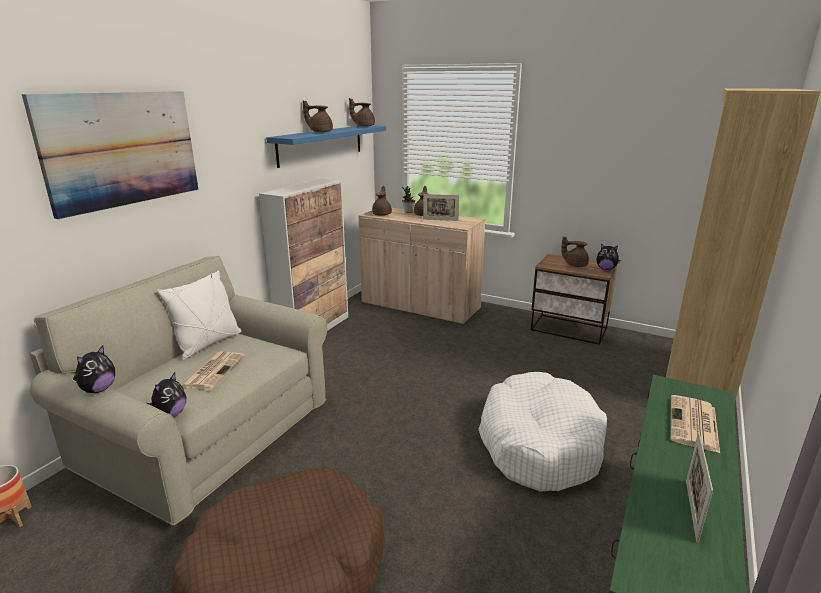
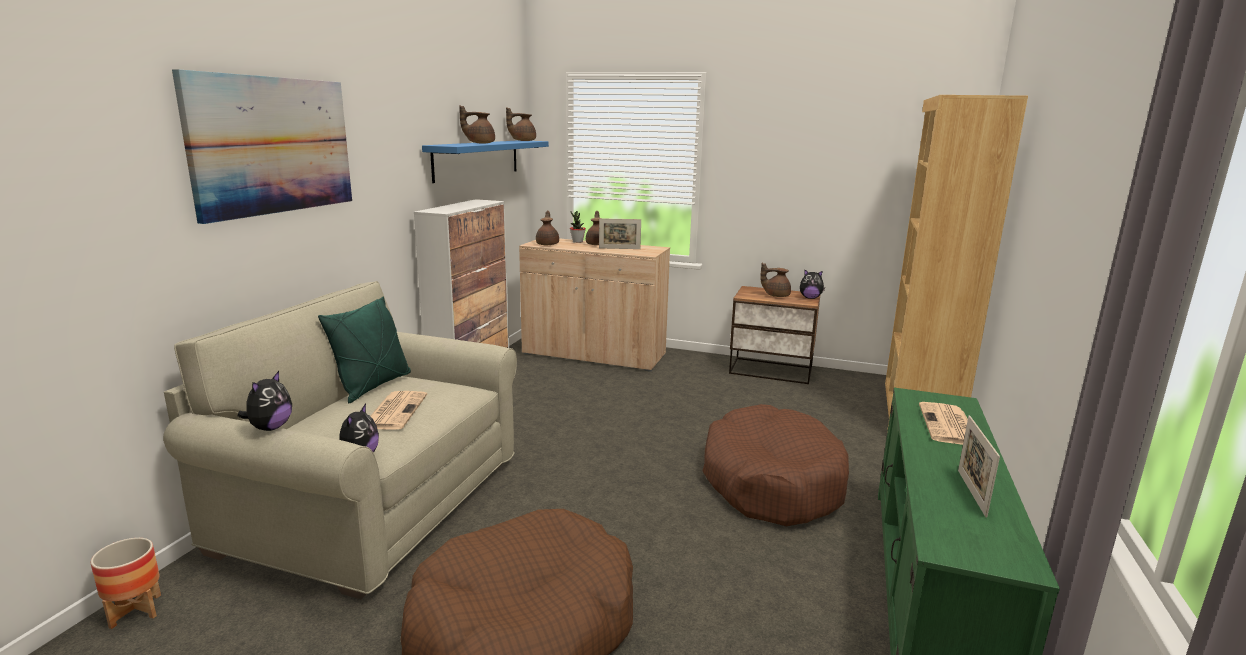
camera: 10 degrees left, 5 degrees down
white pillow [157,270,241,360] -> green pillow [318,297,411,403]
white dog bed [479,372,607,492] -> brown dog bed [703,404,849,526]

